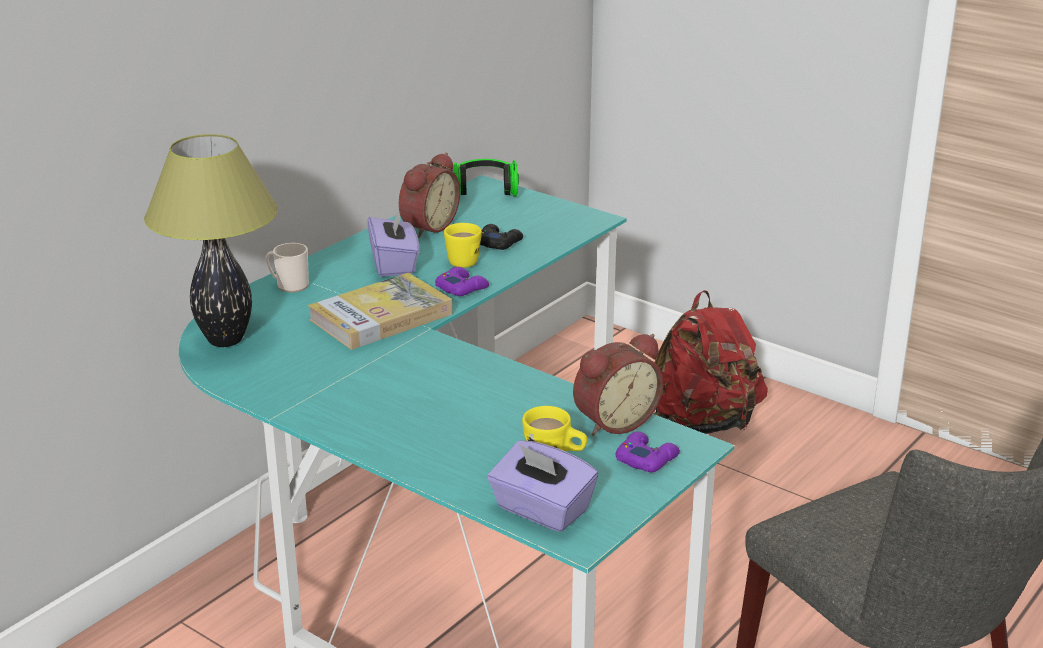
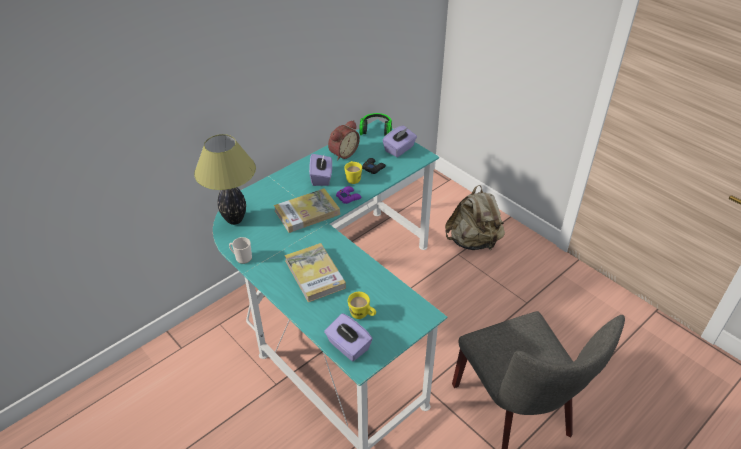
camera: 10 degrees right, 15 degrees up
mug [265,243,309,292] -> mug moved to [229,237,252,264]
alarm clock [573,334,664,436] -> none
purple game controller [616,431,680,472] -> none
red backpack [653,290,768,434] -> beige backpack [445,185,505,250]
none -> book [284,243,346,302]
none -> purple tissue box [383,125,417,157]

